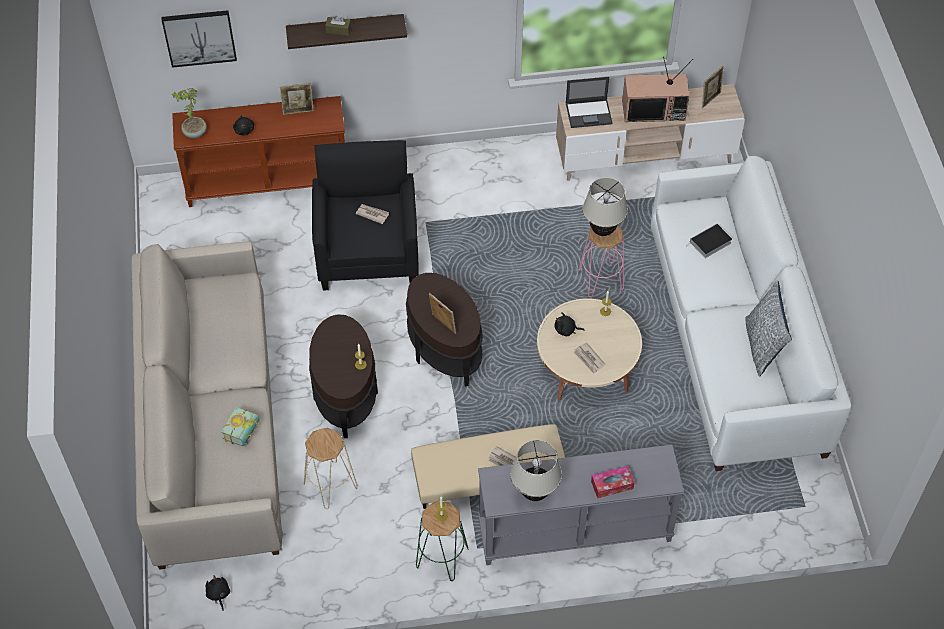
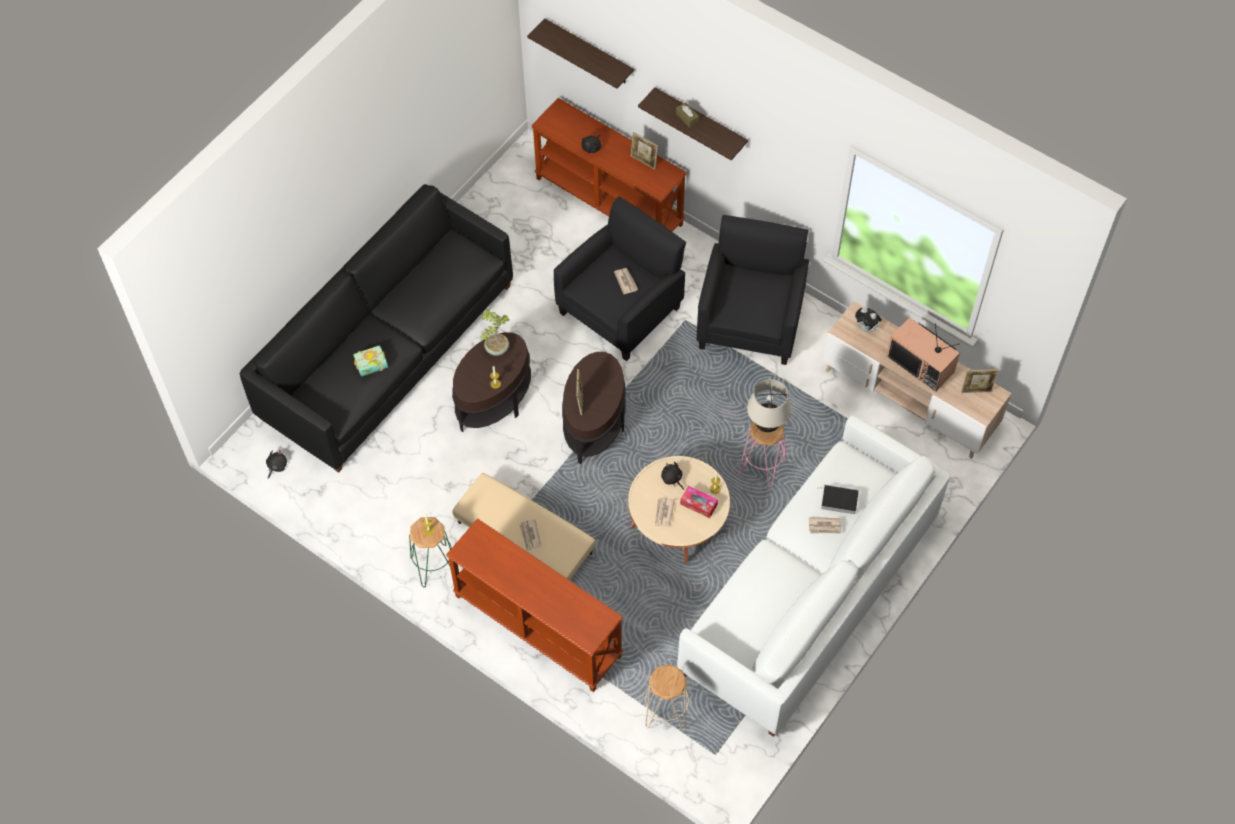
camera: 45 degrees right, 5 degrees up
beige sofa [131,241,283,569] -> black sofa [240,184,513,473]
picture [161,10,237,68] -> shelf [527,18,634,89]
potted plant [172,88,207,138] -> potted plant moved to [481,308,510,356]
beige stool [304,428,358,509] -> beige stool moved to [645,664,689,731]
grey console table [478,444,684,565] -> brown console table [446,518,623,692]
beige table lamp [510,440,562,501] -> none
laptop [566,77,613,128] -> plush toy [855,307,882,332]
tissue box [591,466,634,498] -> tissue box moved to [680,486,718,518]
pillow [746,280,792,376] -> none
none -> black armchair [697,215,809,365]
none -> newspaper [809,517,841,534]

